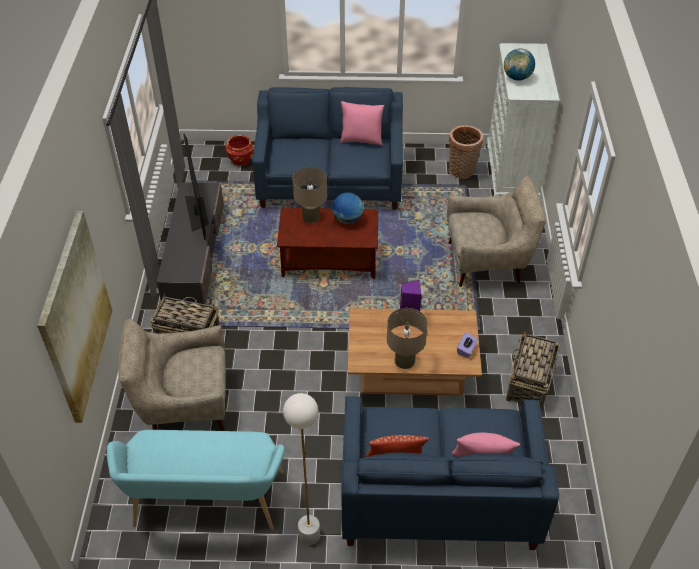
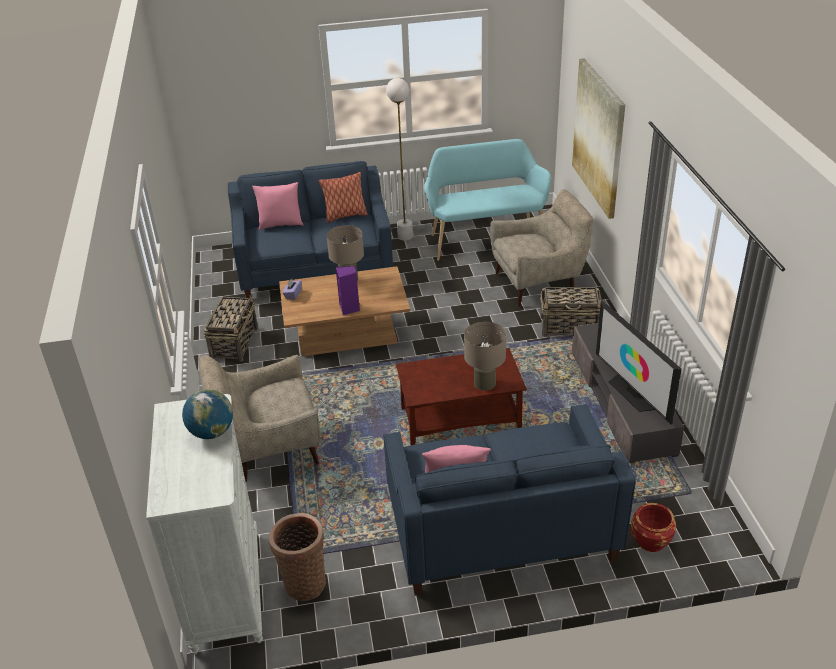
camera: 170 degrees right, 10 degrees down
globe [332,192,364,224] -> none

